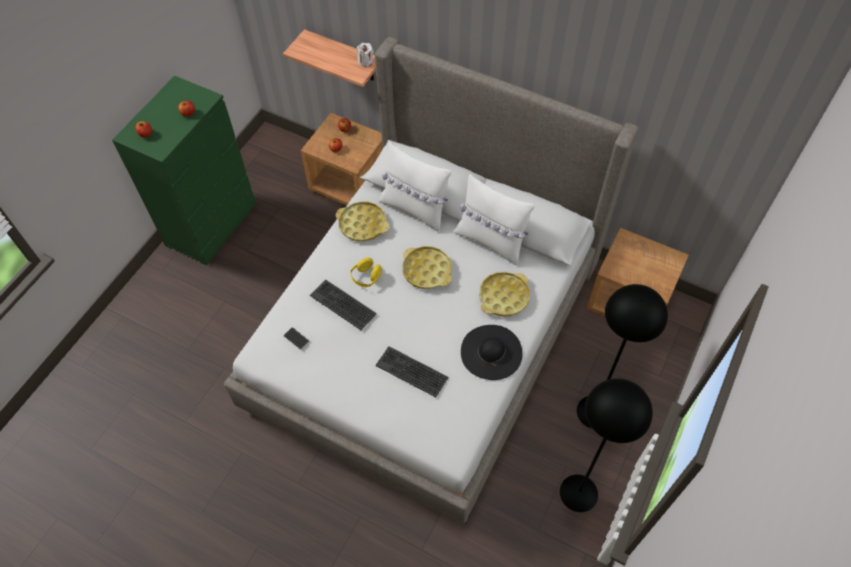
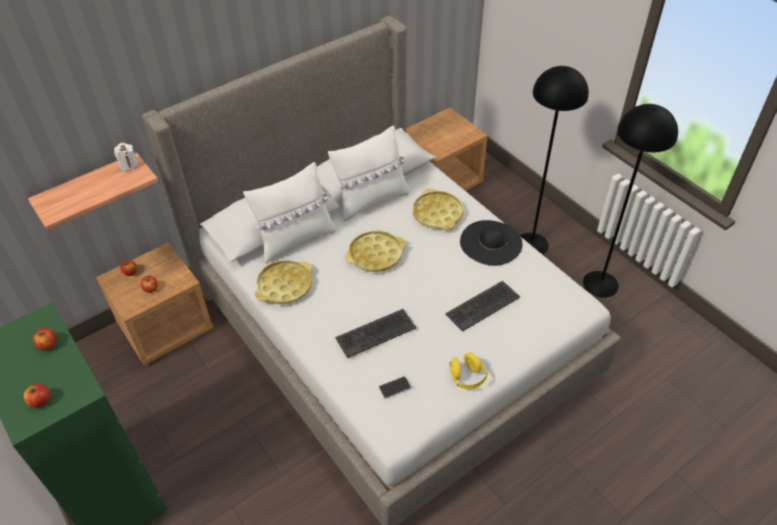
camera: 65 degrees left, 10 degrees down
yellow headphones [350,257,382,287] -> yellow headphones moved to [450,352,488,390]

